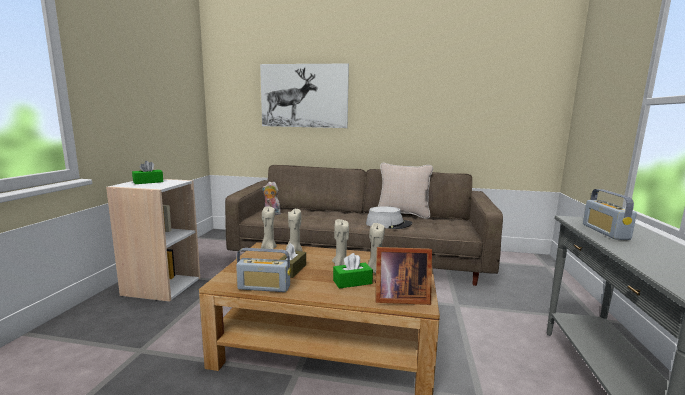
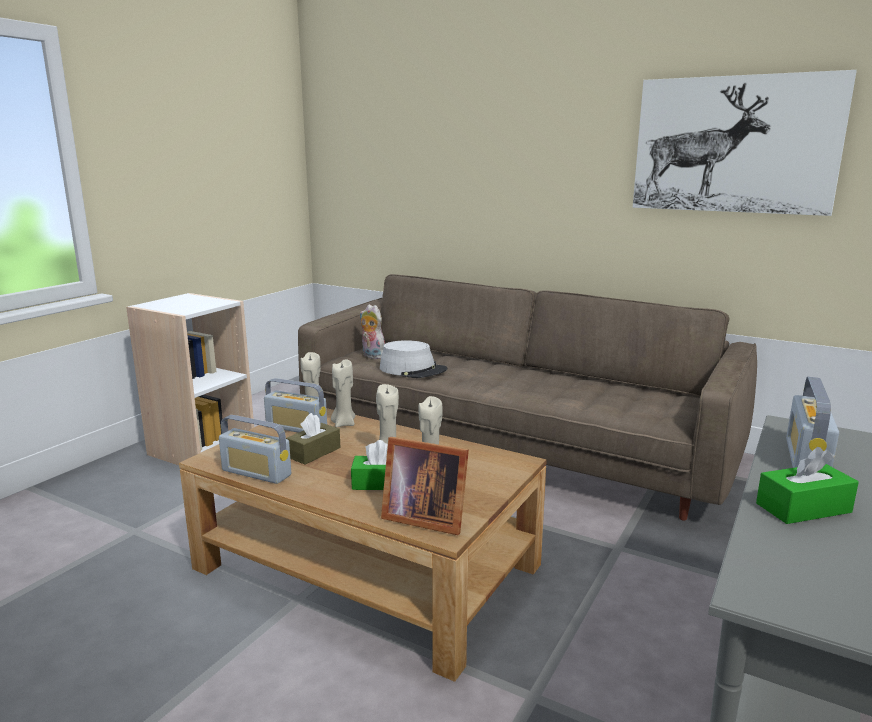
camera: 20 degrees right, 5 degrees up
green tissue box [132,161,163,184] -> green tissue box moved to [756,447,859,524]
picture [260,64,349,128] -> picture moved to [633,70,857,216]
grey hat [366,206,412,229] -> grey hat moved to [380,340,447,378]
beige pillow [378,163,433,219] -> none
none -> radio [264,378,327,433]

